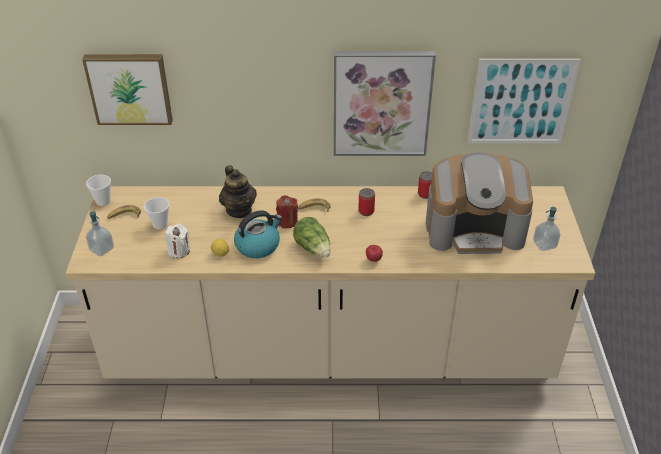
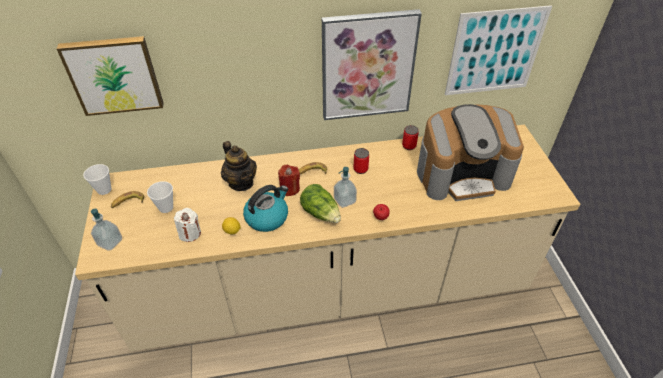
camera: 10 degrees left, 5 degrees up
soap dispenser [533,207,560,251] -> soap dispenser moved to [334,167,357,208]

